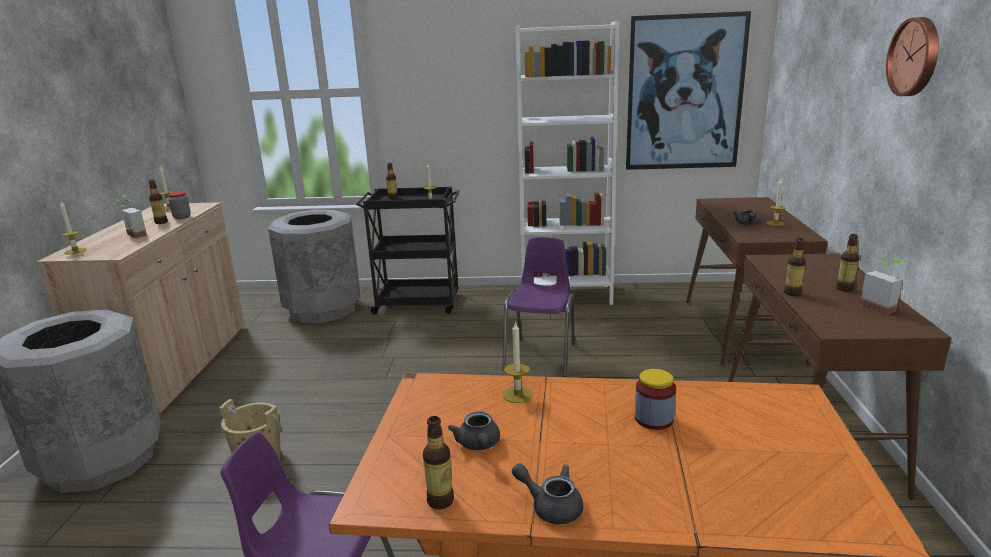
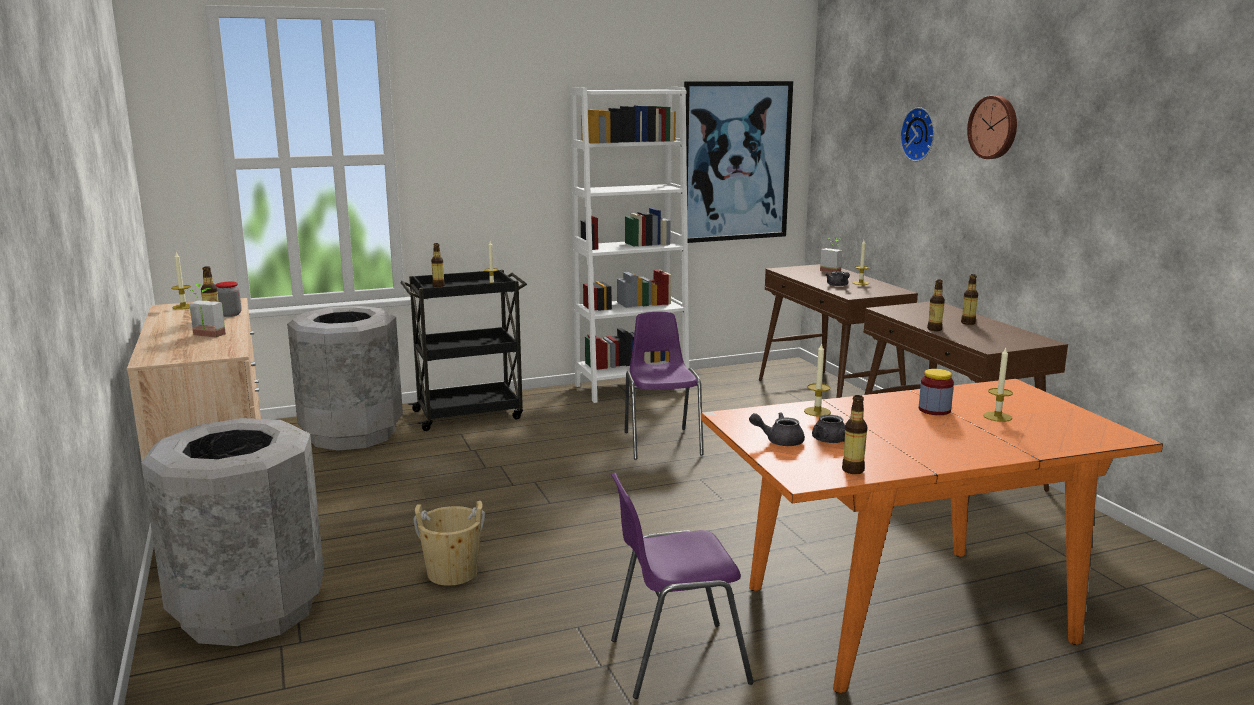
camera: 25 degrees left, 5 degrees down
candle [60,201,87,255] -> candle moved to [983,348,1013,422]
grey teapot [512,463,583,524] -> grey teapot moved to [749,412,805,446]
potted plant [860,258,905,315] -> potted plant moved to [820,238,842,273]
none -> wall clock [900,107,934,162]

